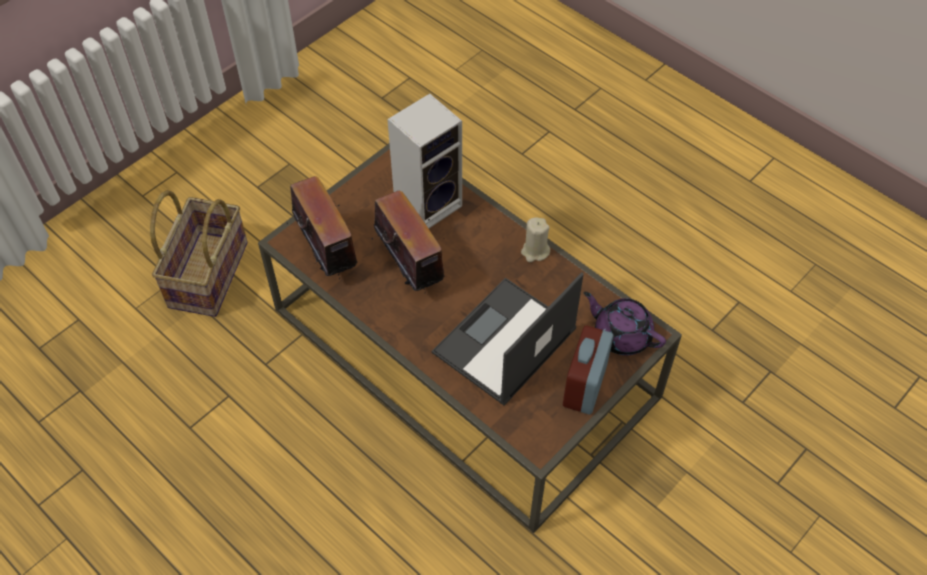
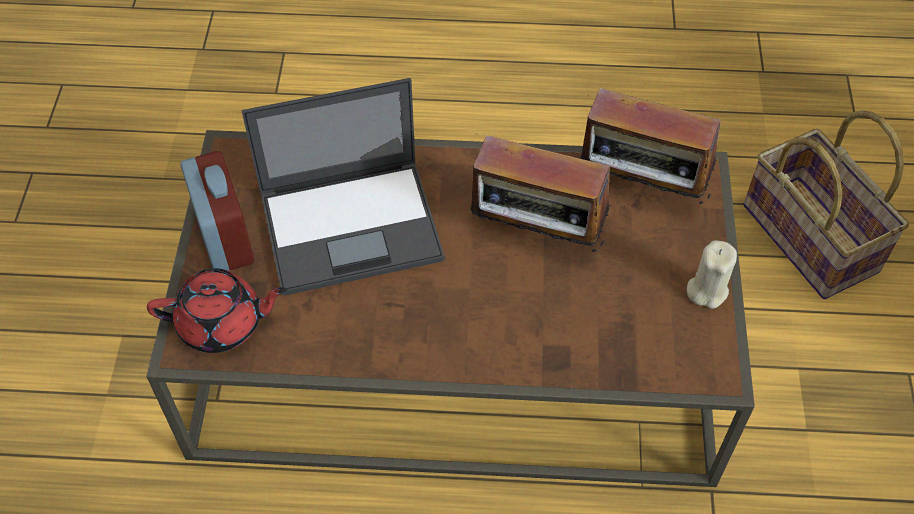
camera: 140 degrees right, 0 degrees up
speaker [387,94,462,228] -> none
laptop [432,273,584,406] -> laptop turned 75 degrees clockwise [242,78,445,296]
beige candle [521,217,550,262] -> beige candle moved to [687,240,737,309]
purple teapot [584,292,666,355] -> red teapot [147,268,287,353]

